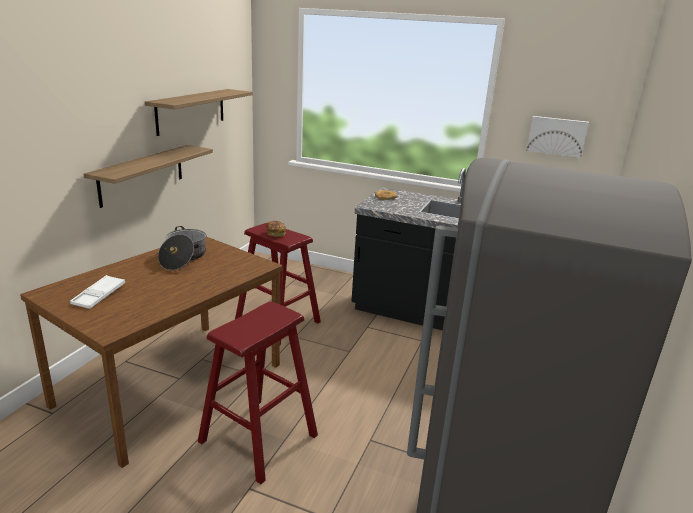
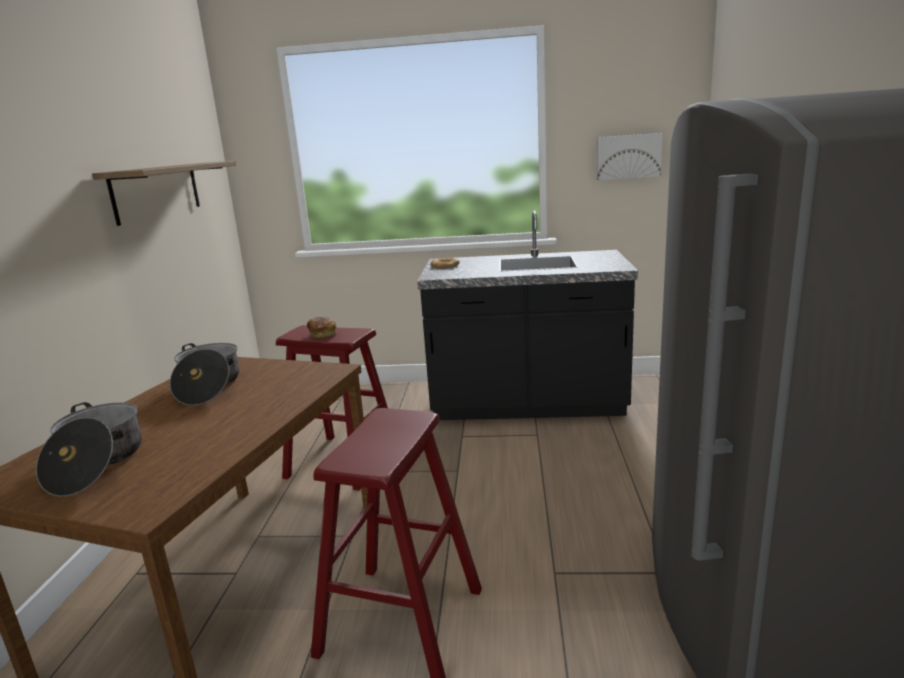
camera: 15 degrees left, 5 degrees down
white tray [70,275,125,309] -> cooking pot [36,402,142,497]
shelf [83,145,213,208] -> none

